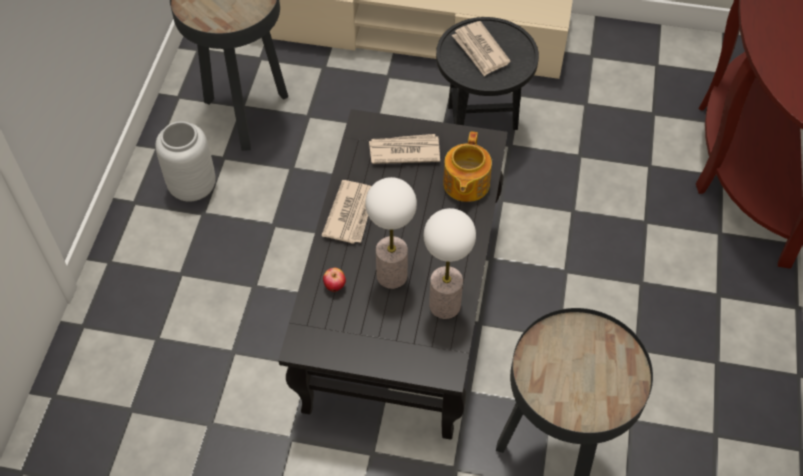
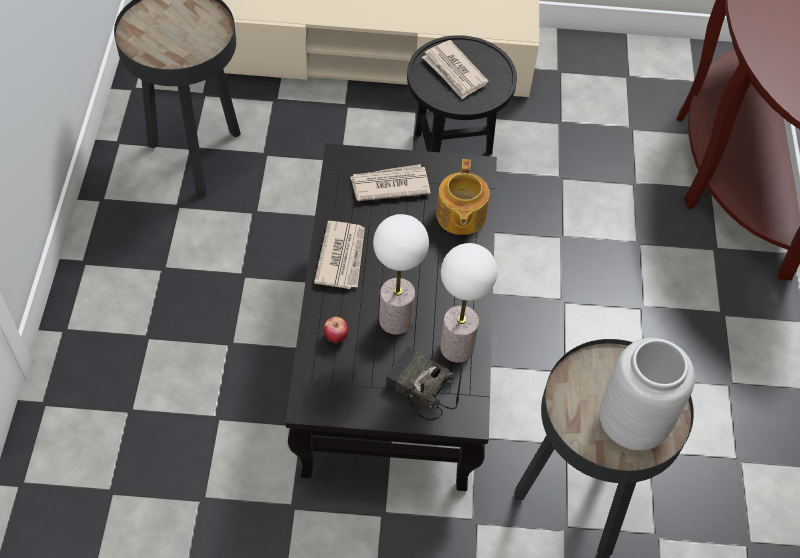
camera: 10 degrees left, 0 degrees up
grey vase [155,121,216,202] -> grey vase moved to [599,338,695,451]
none -> radio [386,347,463,421]

